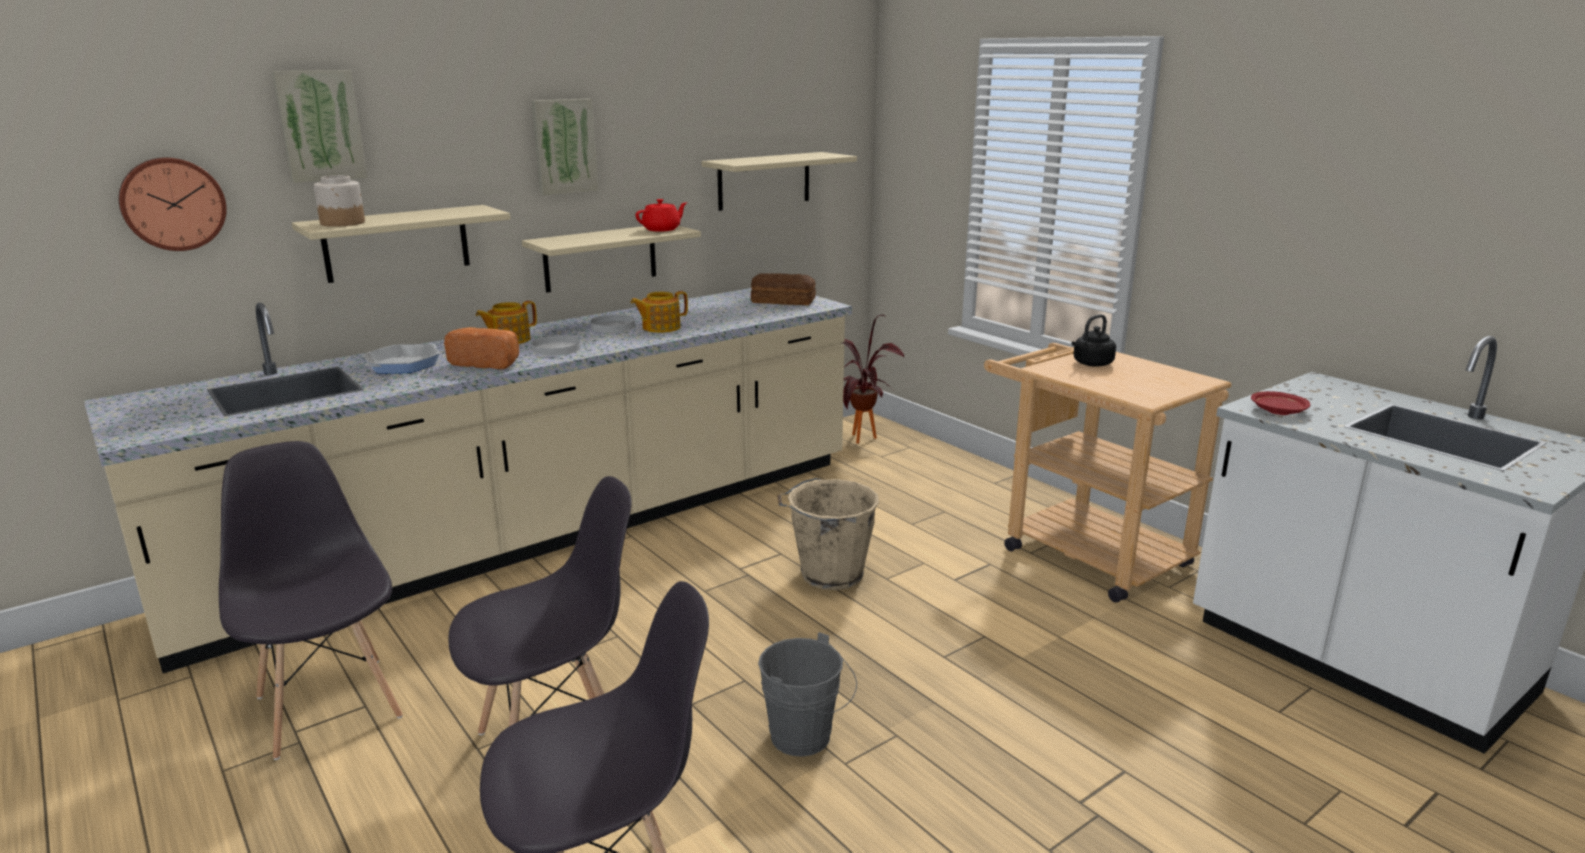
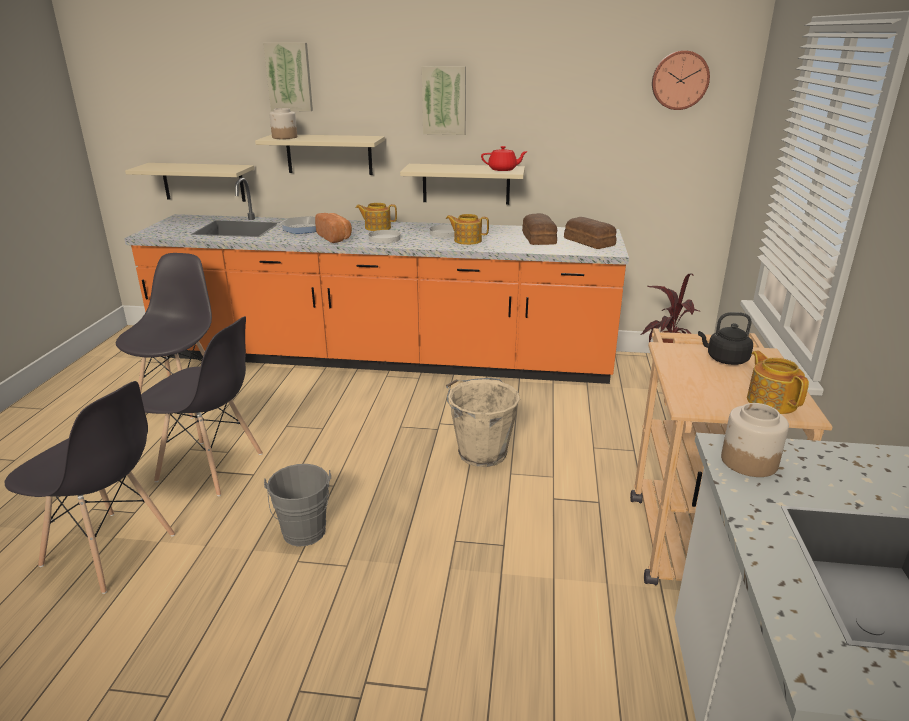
camera: 45 degrees right, 5 degrees up
beige counter [84,288,852,673] -> orange counter [124,178,629,384]
wall clock [119,157,227,251] -> wall clock moved to [652,50,710,110]
beige shelf [702,152,857,211] -> beige shelf moved to [125,163,254,202]
red plate [1251,391,1310,415] -> jar [721,403,789,477]
none -> bread [522,213,557,245]
none -> teapot [747,351,809,414]

